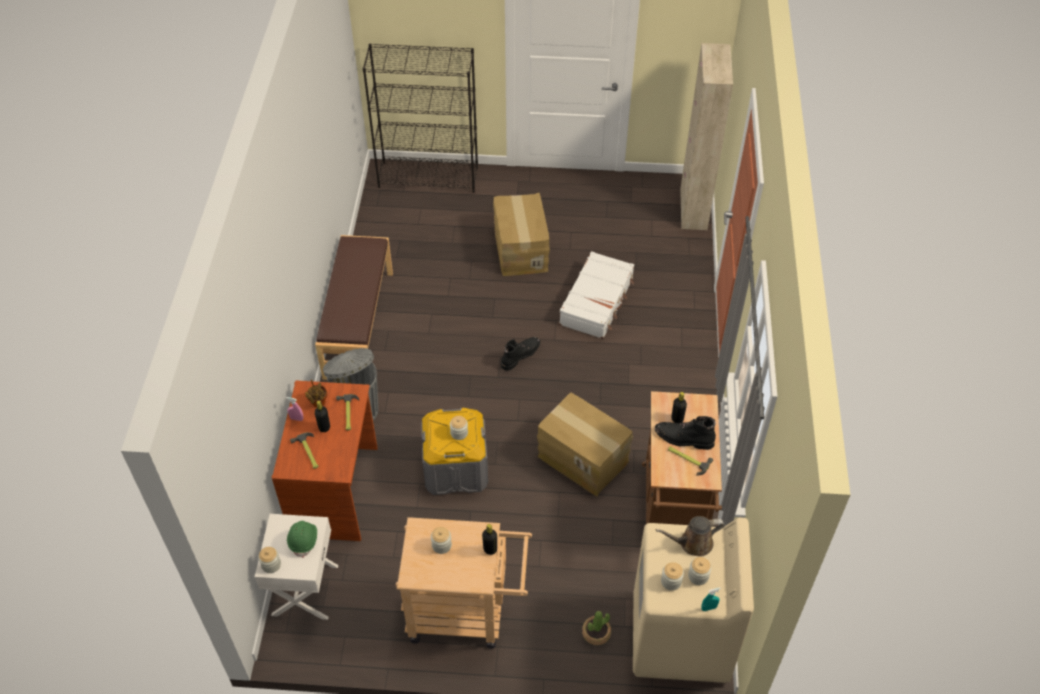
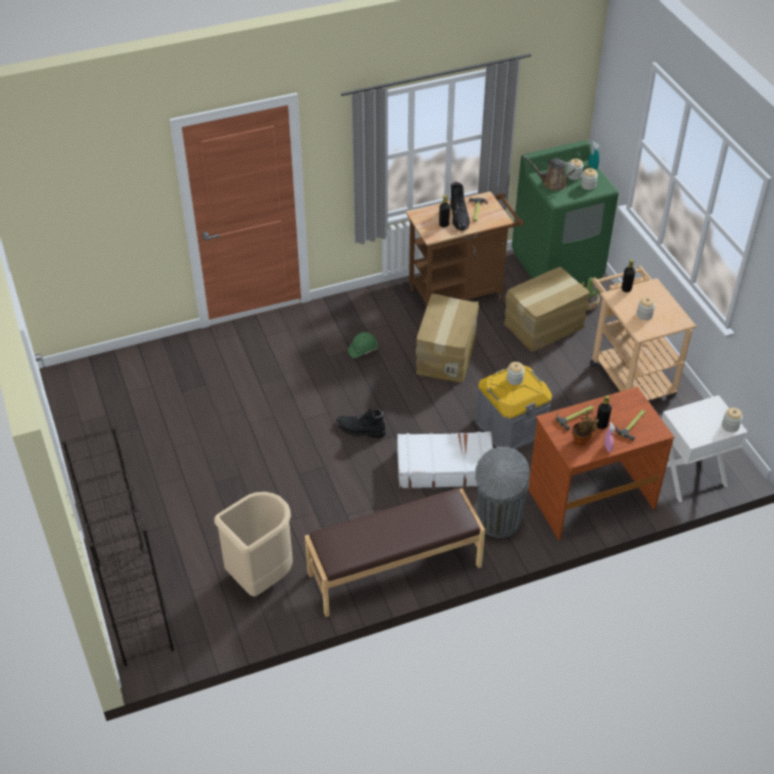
camera: 115 degrees left, 5 degrees down
green hard hat [287,521,317,558] -> green hard hat moved to [348,332,378,358]
cardboard box [493,193,550,276] -> cardboard box moved to [504,267,590,352]
white suitcase [559,251,634,339] -> white suitcase moved to [397,432,493,489]
beige washing machine [633,518,754,683] -> green washing machine [512,140,619,284]
brown watering can [656,516,724,557] -> brown watering can turned 135 degrees clockwise [523,155,575,191]
beige cabinet [680,43,733,230] -> none
none -> beige trash can [214,492,293,597]

